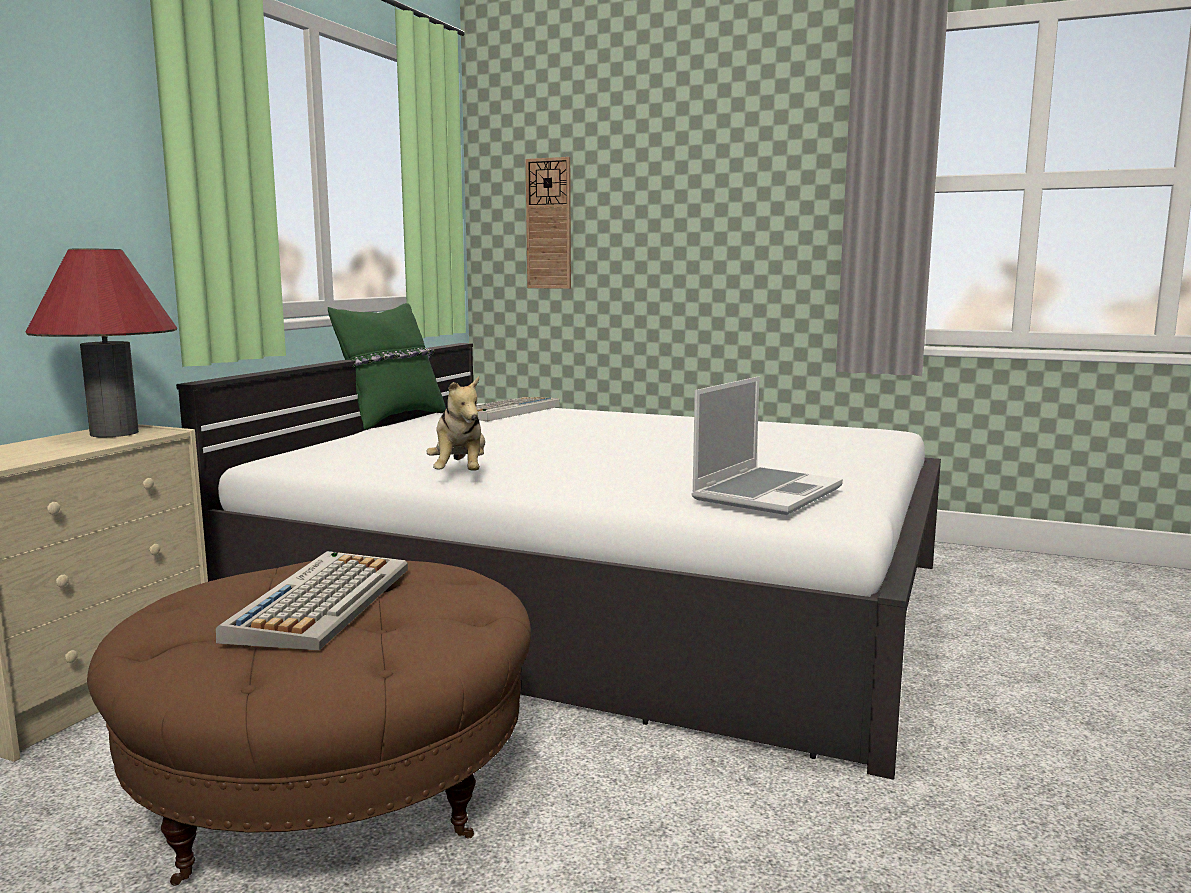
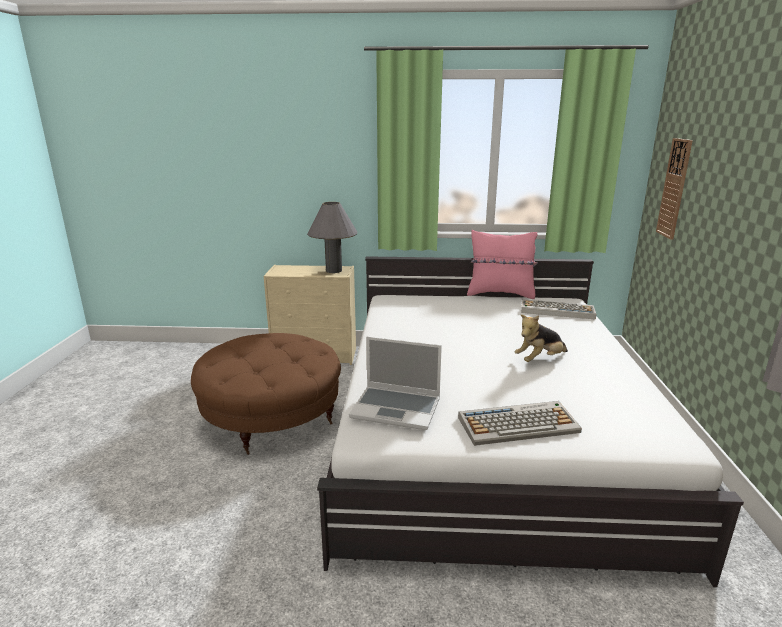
camera: 70 degrees right, 10 degrees up
red table lamp [26,249,177,437] -> grey table lamp [307,202,357,273]
keyboard [216,551,408,650] -> keyboard moved to [458,401,582,446]
green pillow [328,303,446,430] -> pink pillow [467,230,538,299]
plush toy [426,377,485,471] -> plush toy moved to [515,315,568,362]

